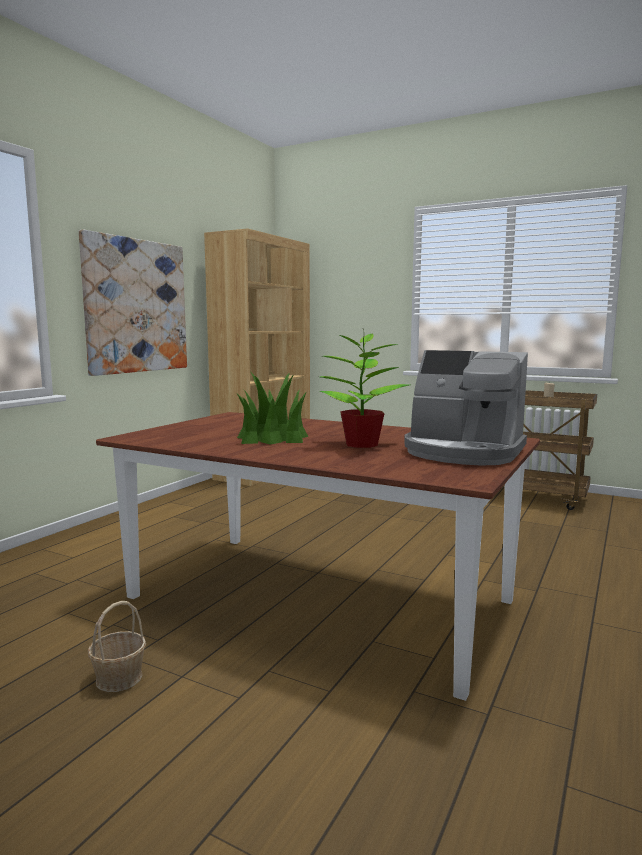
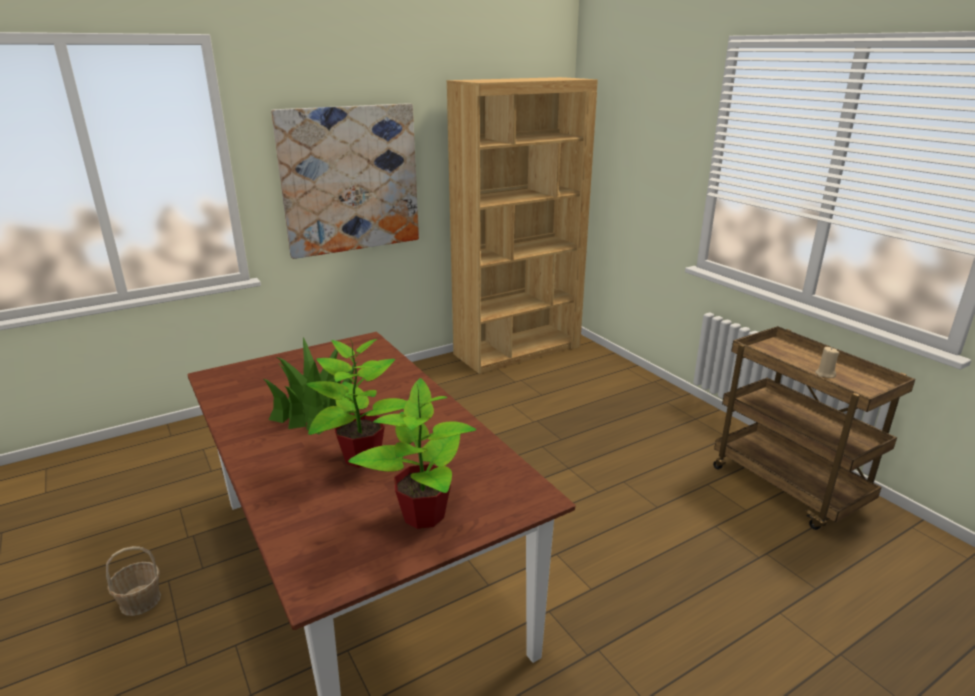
camera: 30 degrees right, 15 degrees up
coffee machine [404,350,528,466] -> potted plant [348,378,476,529]

